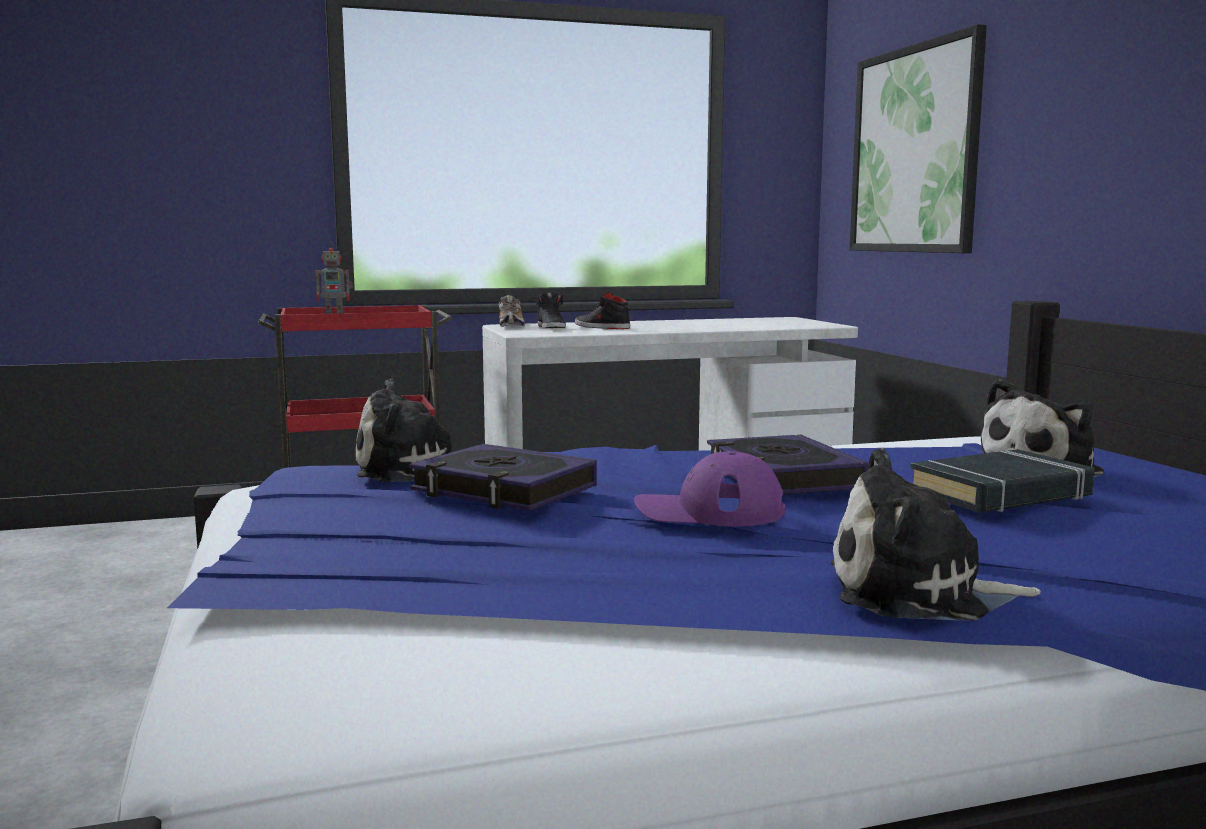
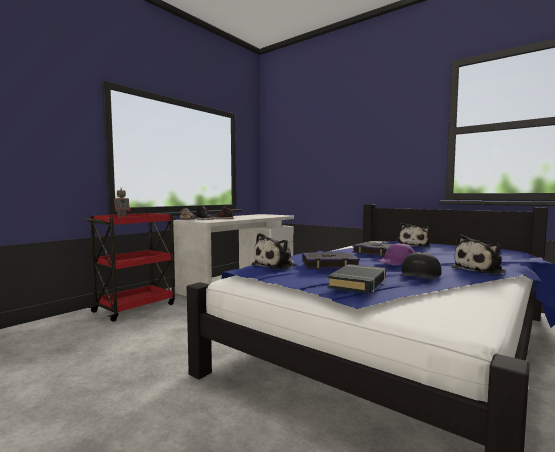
camera: 35 degrees left, 5 degrees down
picture [850,24,987,253] -> none
black book [910,449,1095,513] -> black book moved to [327,264,386,294]
none -> black cap [400,252,442,280]

